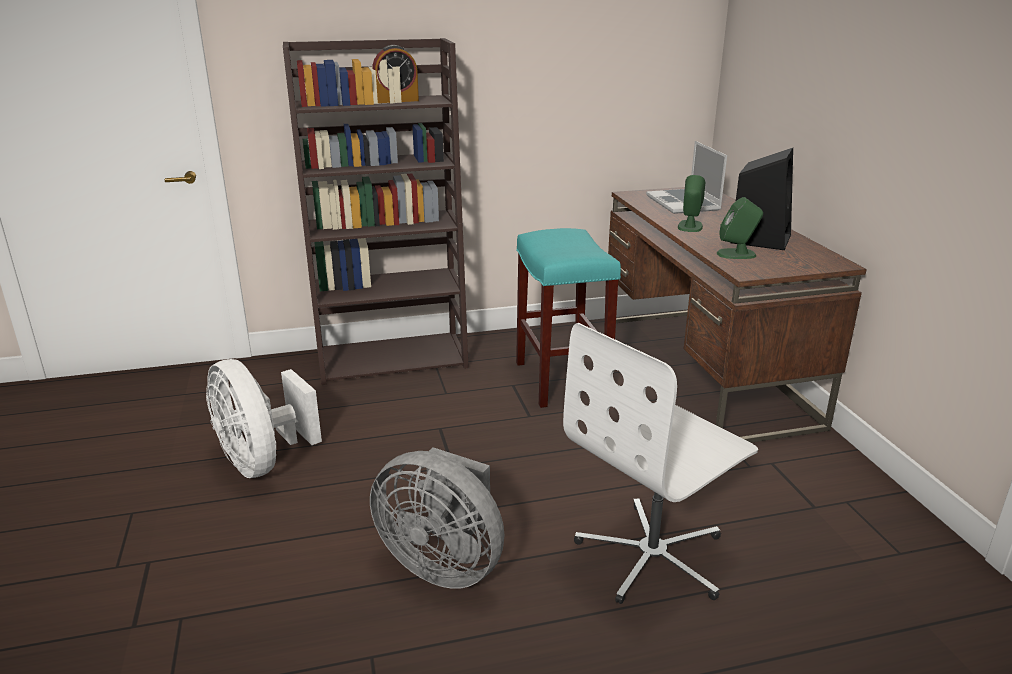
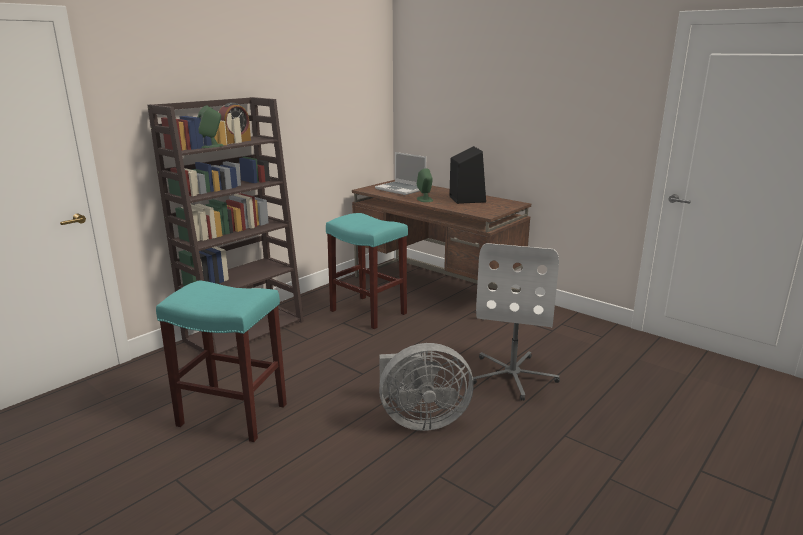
camera: 35 degrees left, 5 degrees down
white fan [206,359,322,478] -> turquoise stool [156,280,287,442]
green speaker [717,197,763,259] -> green speaker moved to [198,105,224,148]

